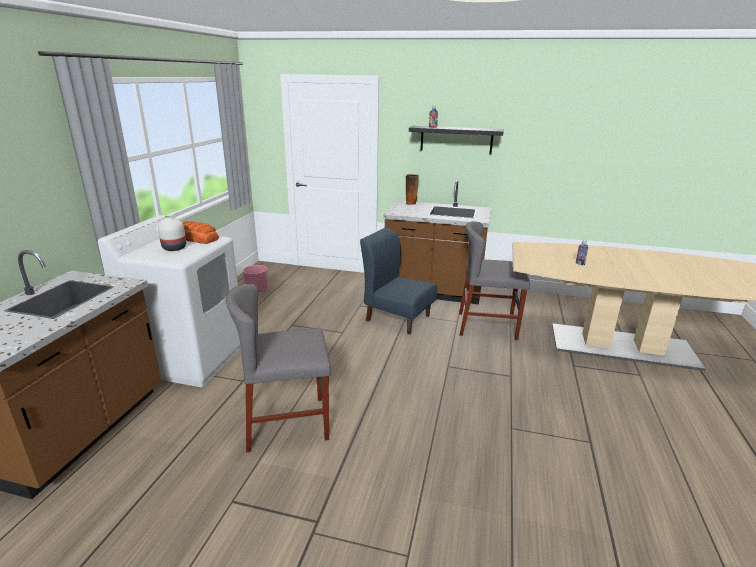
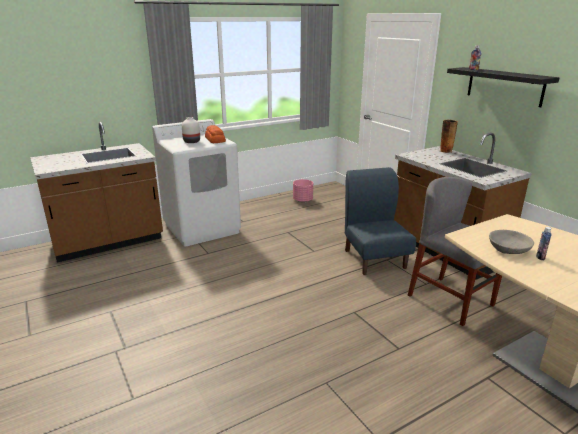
camera: 45 degrees right, 0 degrees up
grey chair [226,284,331,452] -> none
none -> grey bowl [489,230,534,254]

